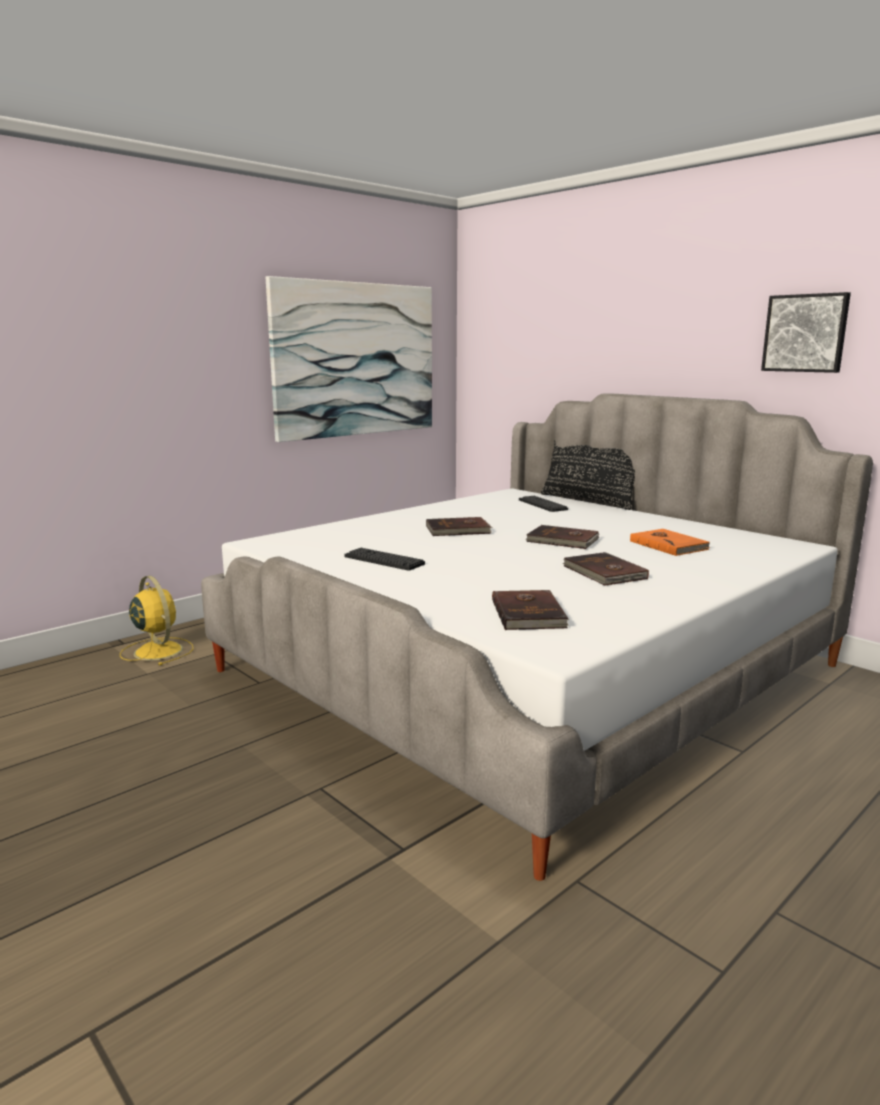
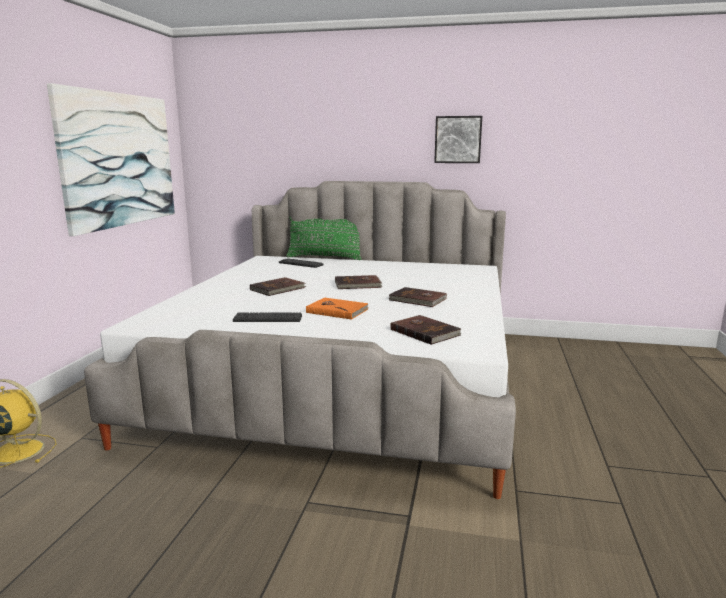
camera: 35 degrees left, 0 degrees up
black pillow [541,440,635,510] -> green pillow [286,217,361,260]
orange book [630,529,710,556] -> orange book moved to [306,298,369,320]

